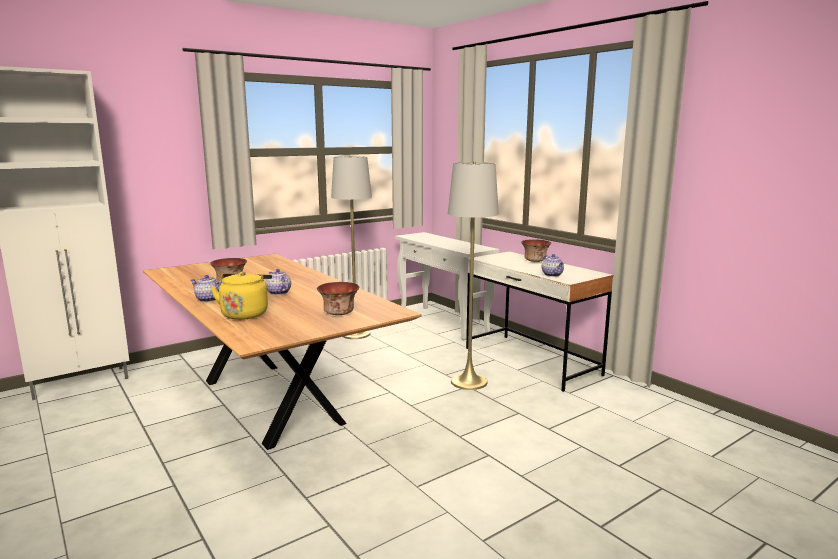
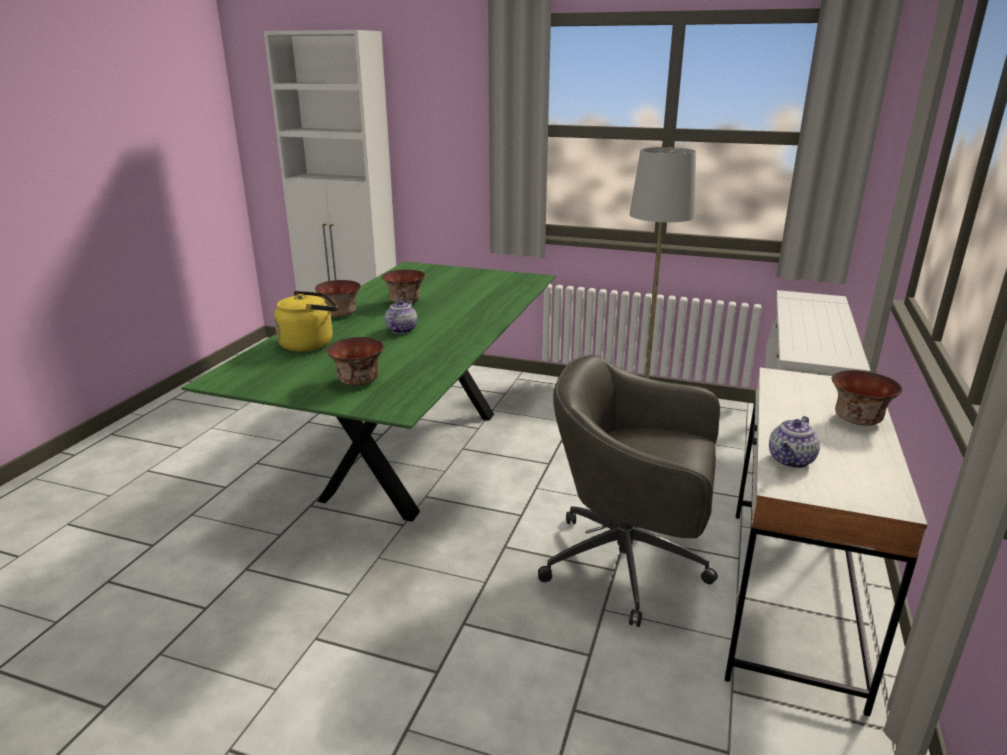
camera: 55 degrees right, 10 degrees up
brown dining table [143,254,422,450] -> green dining table [181,262,556,522]
teapot [190,275,222,302] -> bowl [315,280,361,317]
grey floor lamp [448,161,499,390] -> grey office chair [538,355,720,627]

